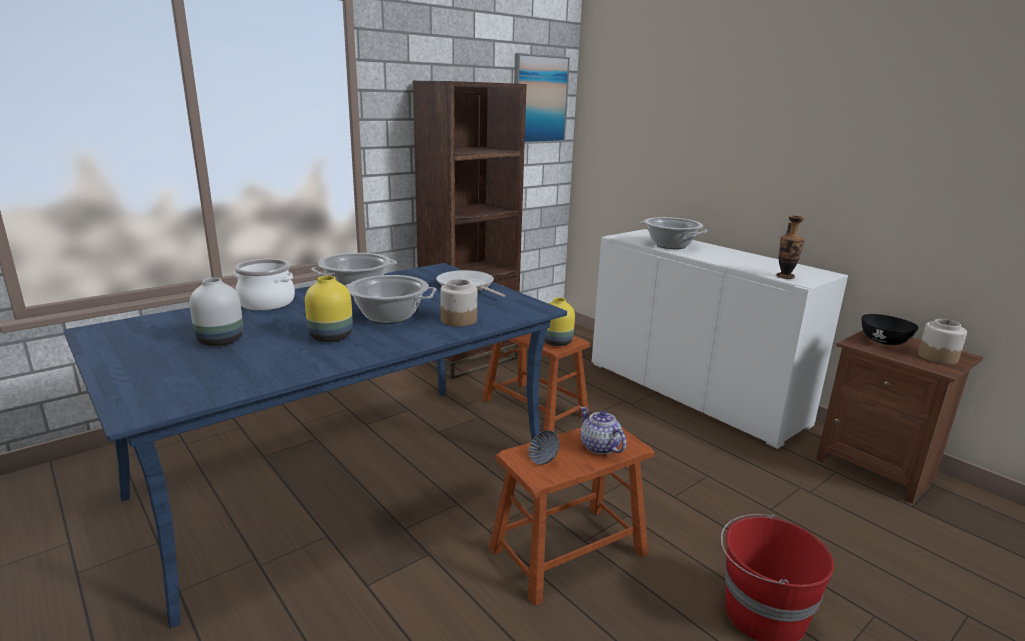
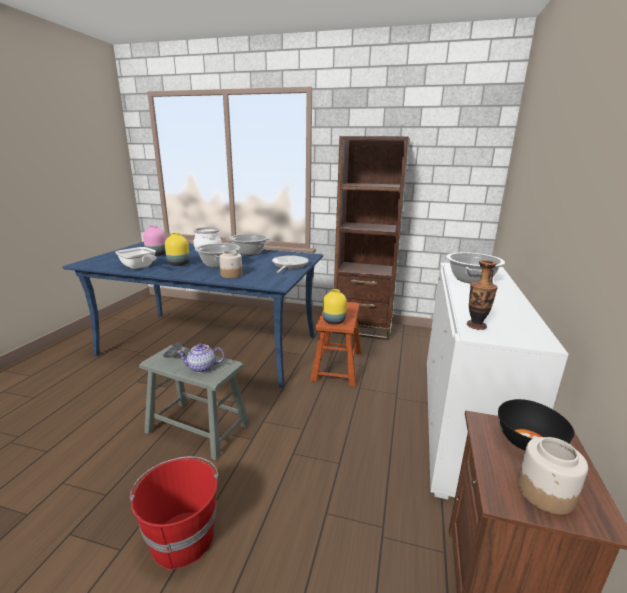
camera: 55 degrees right, 0 degrees up
white vase [189,278,243,346] -> pink vase [143,226,166,256]
brown stool [489,428,654,606] -> grey stool [139,345,250,460]
picture [514,53,570,144] -> none
teapot [580,407,626,455] -> teapot turned 120 degrees counterclockwise [177,344,225,373]
none -> frying pan [115,247,157,269]

